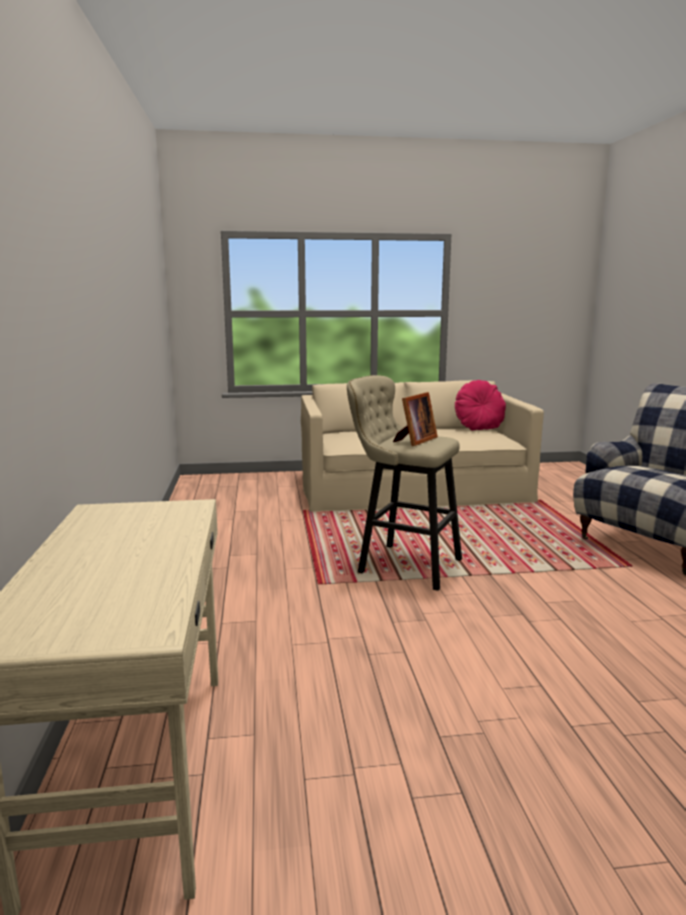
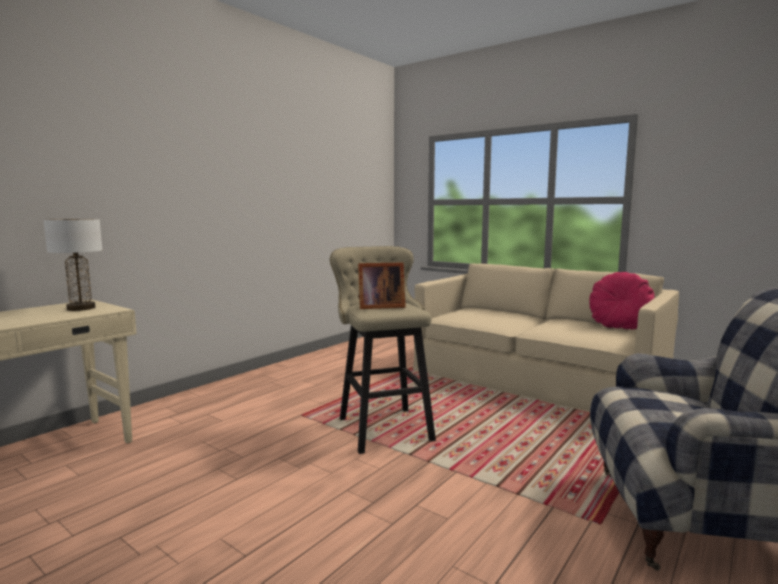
camera: 45 degrees right, 5 degrees down
none -> table lamp [44,219,102,311]

